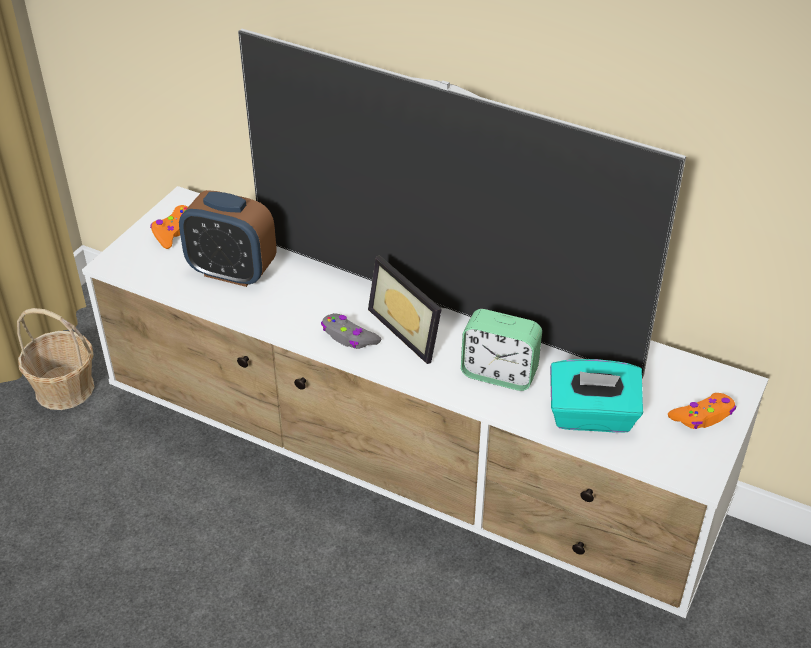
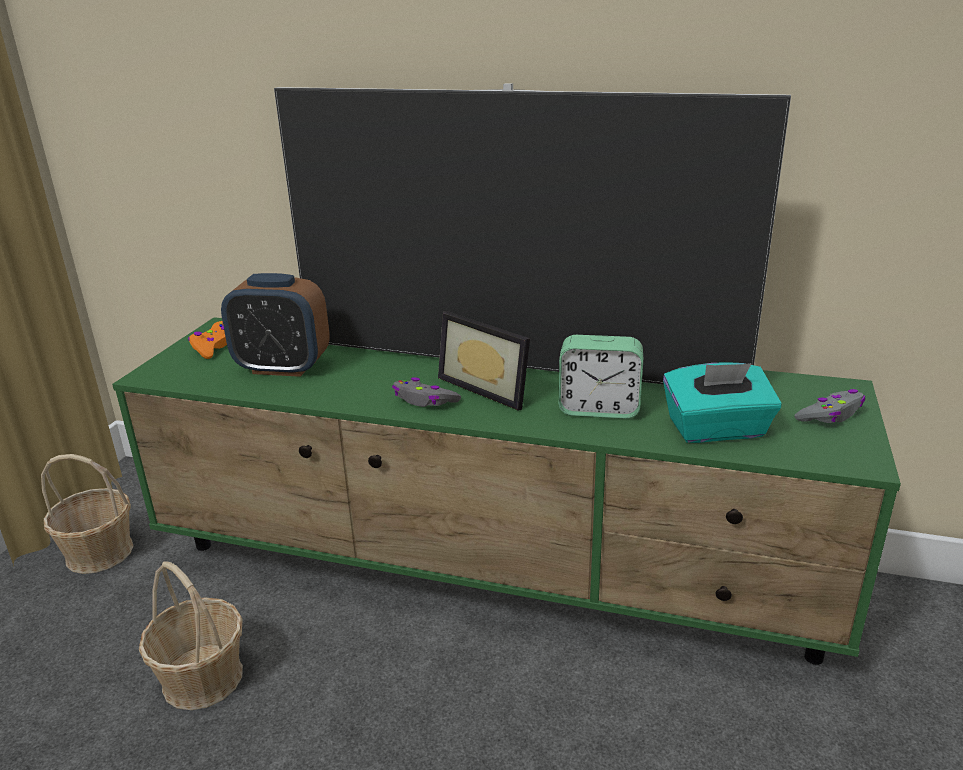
camera: 10 degrees left, 15 degrees down
white tv stand [82,186,769,618] -> green tv stand [112,317,901,665]
orange game controller [668,393,736,429] -> grey game controller [794,389,865,423]
none -> basket [139,561,243,710]

